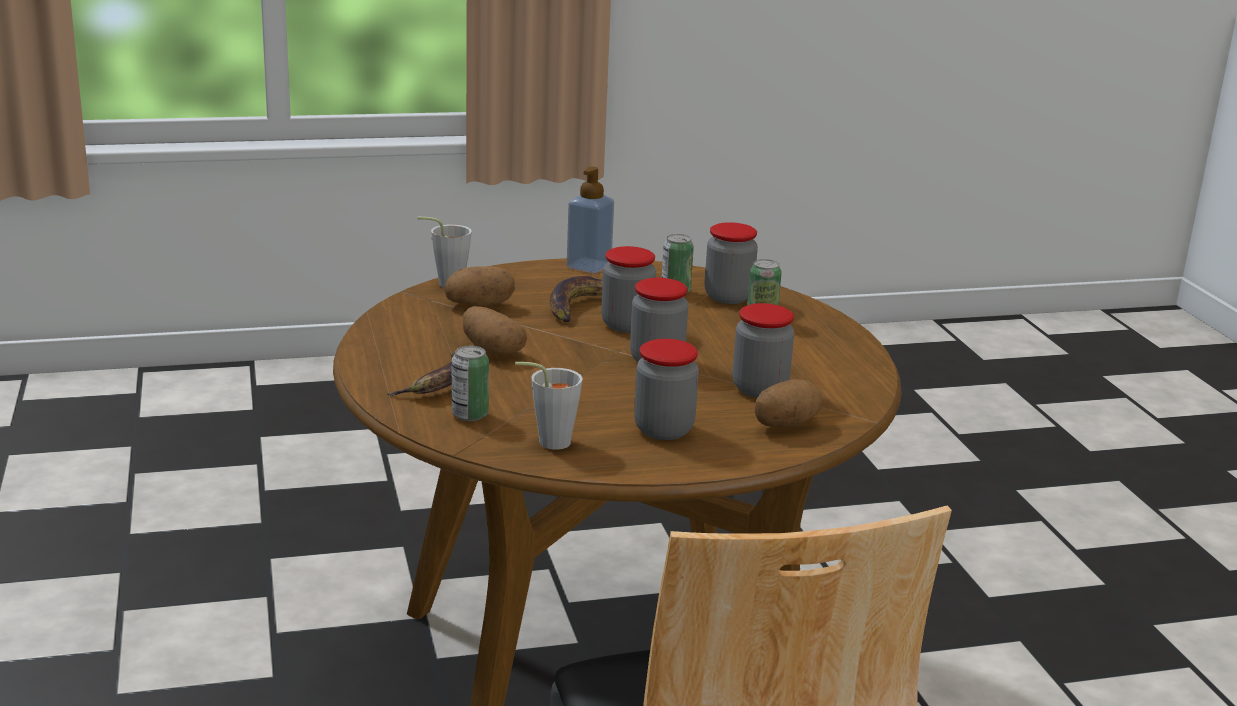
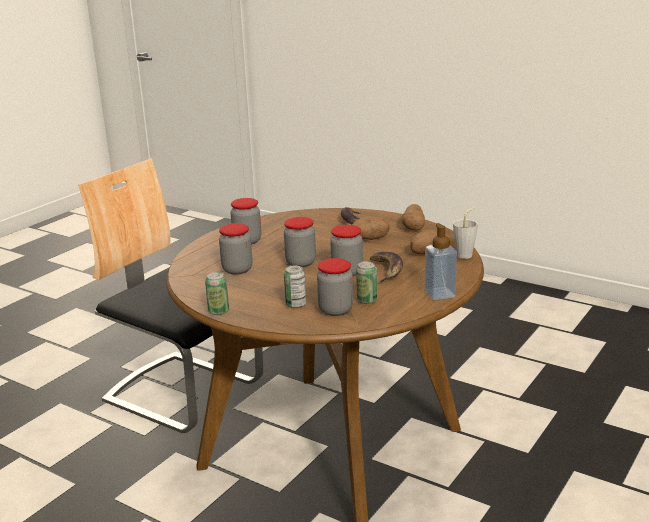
camera: 140 degrees right, 0 degrees up
can [452,346,489,421] -> can moved to [205,272,229,315]
grey cup [515,362,583,450] -> none
potato [755,380,823,428] -> potato moved to [402,204,425,230]

